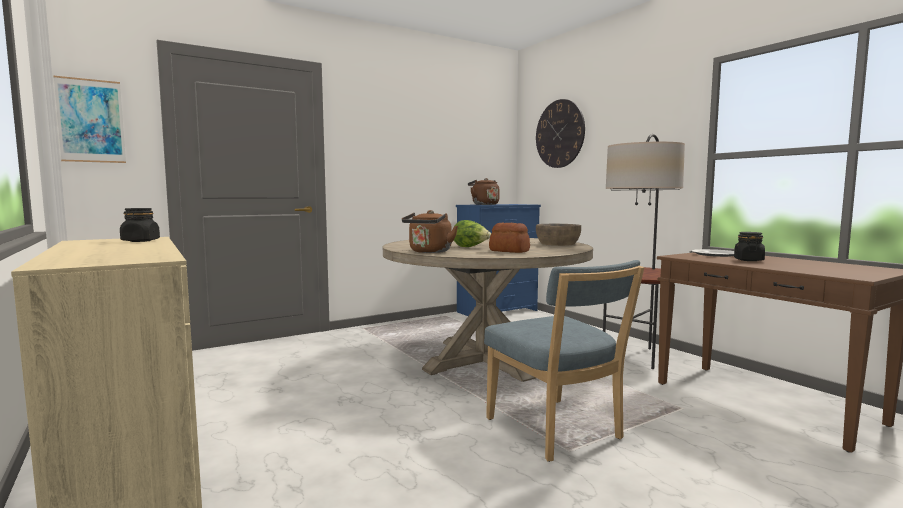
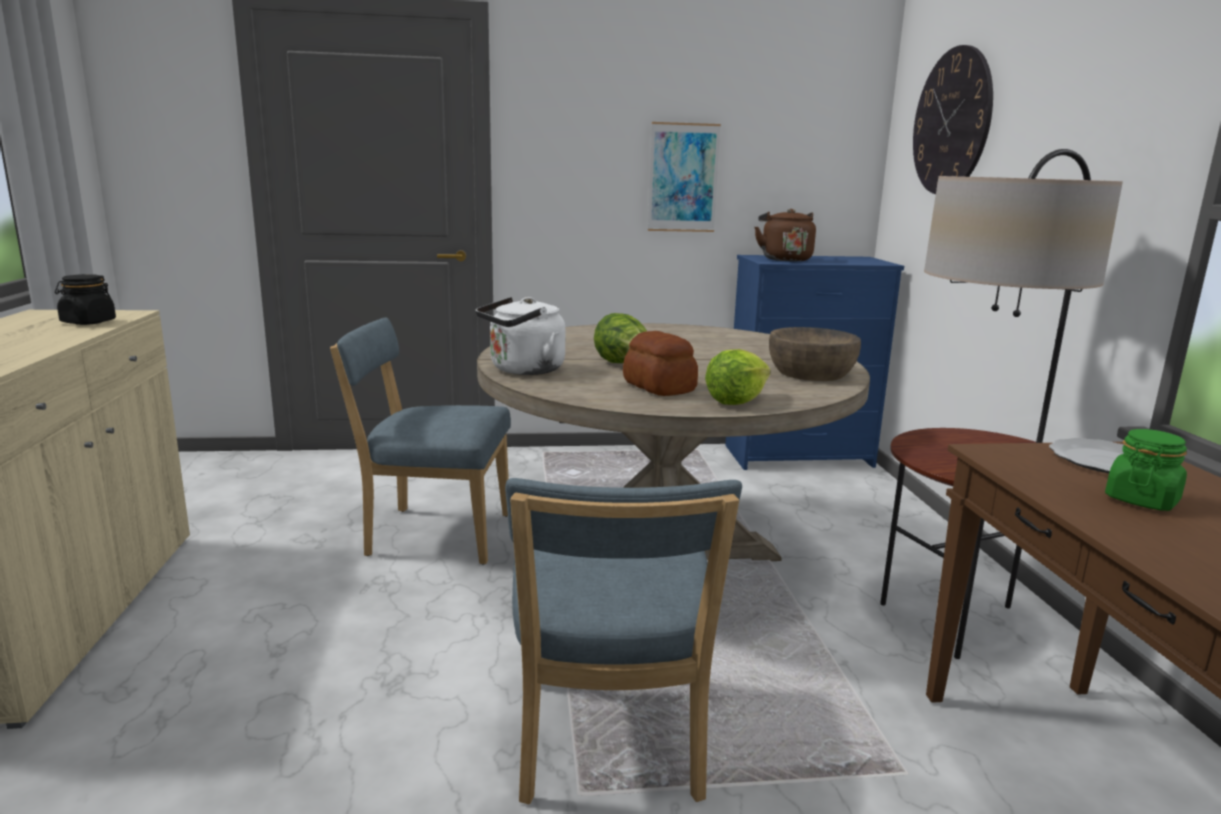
camera: 25 degrees right, 10 degrees up
picture [53,75,126,163] -> picture moved to [648,122,721,232]
brown kettle [402,210,458,253] -> white kettle [476,297,566,375]
black jar [734,232,765,261] -> green jar [1105,429,1187,511]
none -> blue chair [330,317,511,565]
none -> lettuce [705,349,771,405]

